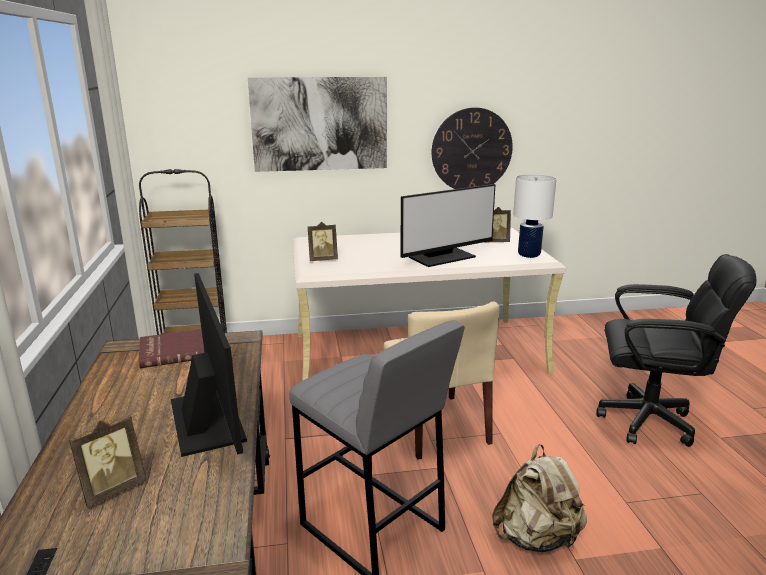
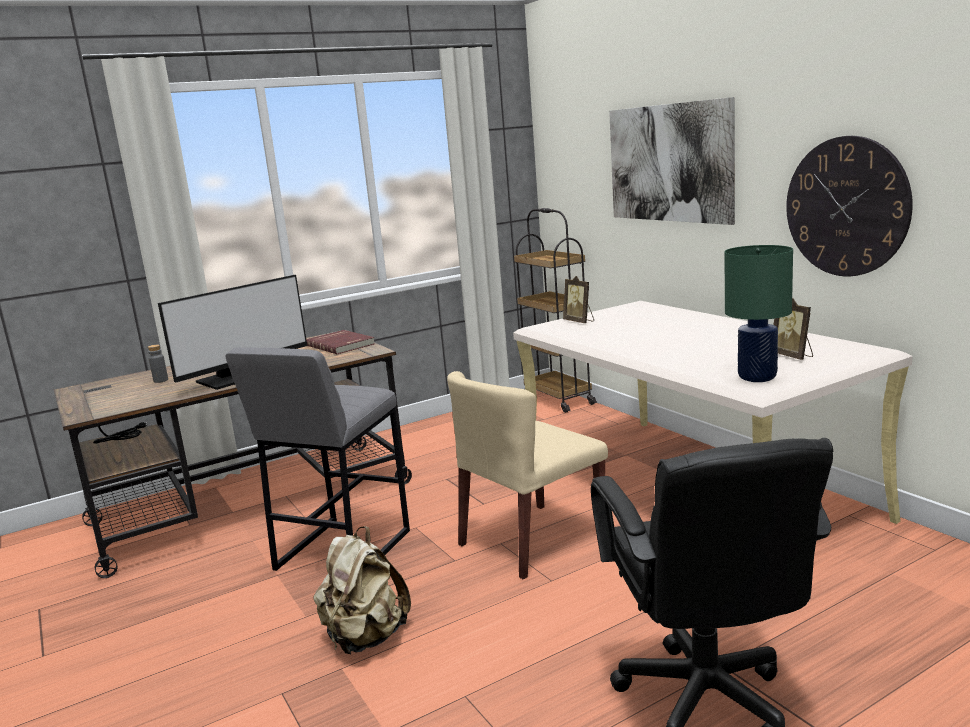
camera: 70 degrees right, 5 degrees down
picture frame [69,416,146,507] -> grey bottle [148,345,168,383]
monitor [400,184,495,267] -> none
white table lamp [513,174,557,258] -> green table lamp [725,245,793,382]

